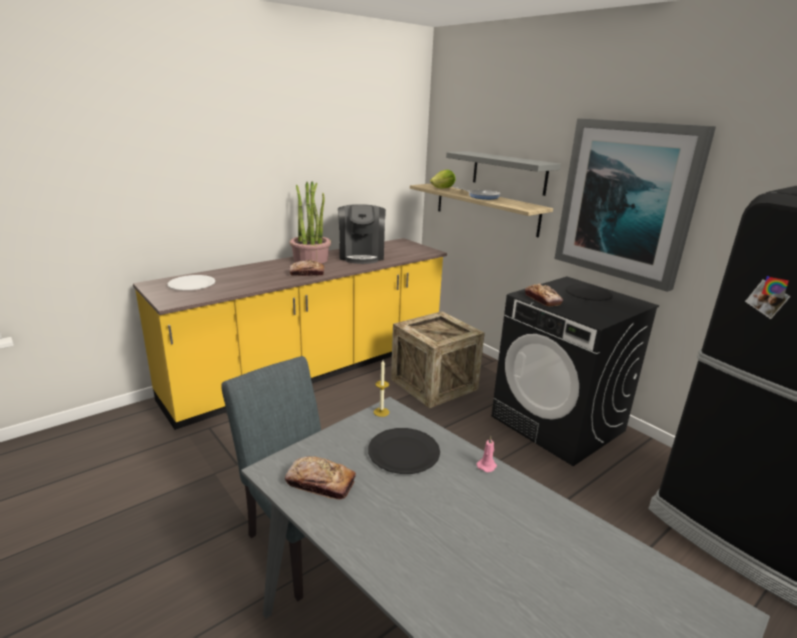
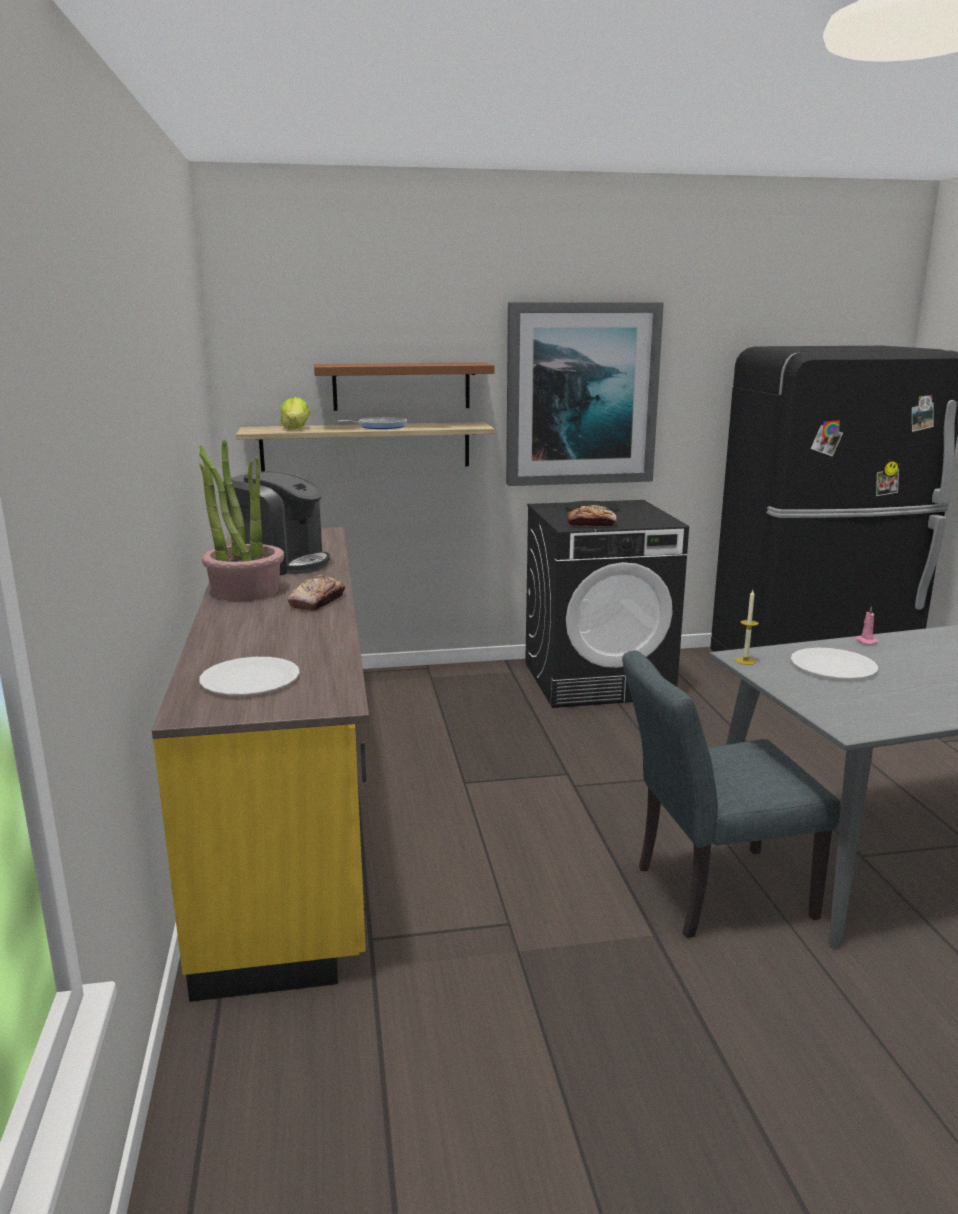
camera: 60 degrees left, 5 degrees down
bread [285,456,356,500] -> none
black plate [368,428,440,474] -> white plate [791,648,878,679]
crate [391,311,485,408] -> none
grey shelf [446,151,561,196] -> brown shelf [314,362,494,411]

